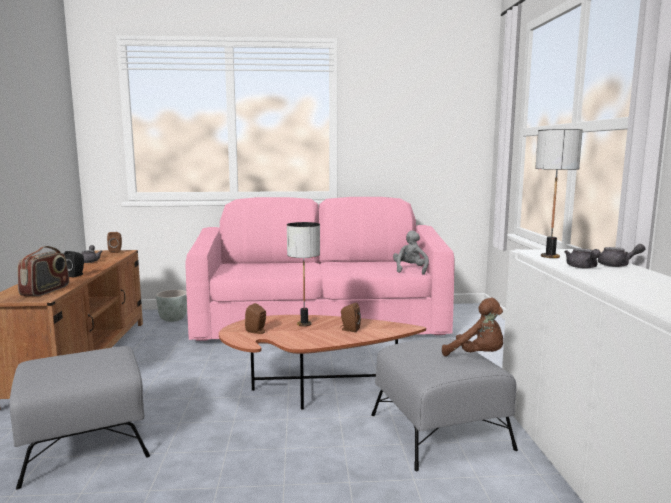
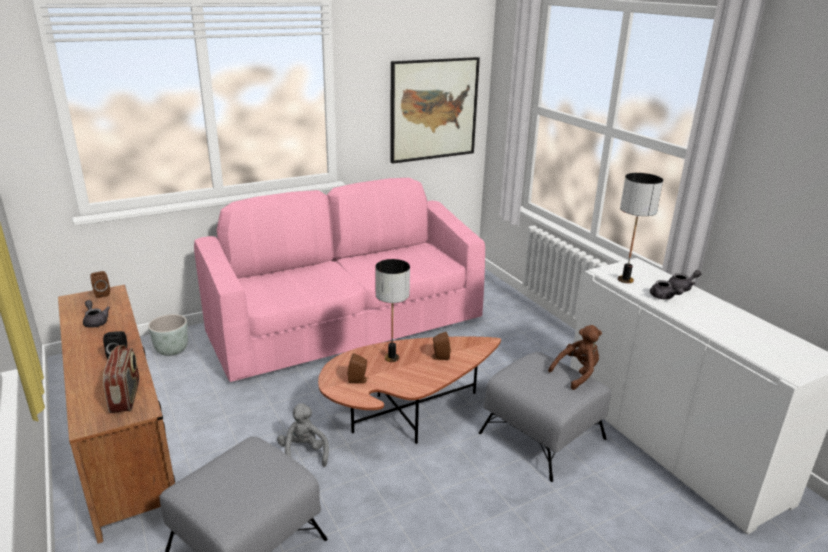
camera: 25 degrees left, 15 degrees up
grey plush toy [393,230,429,275] -> grey plush toy moved to [277,403,329,467]
brown plush toy [442,298,503,356] -> brown plush toy turned 45 degrees counterclockwise [548,325,602,390]
none -> picture [390,57,480,164]

